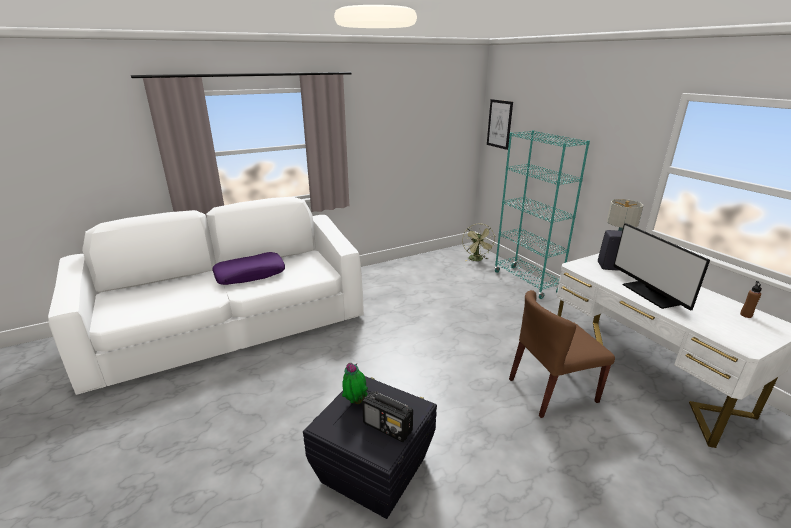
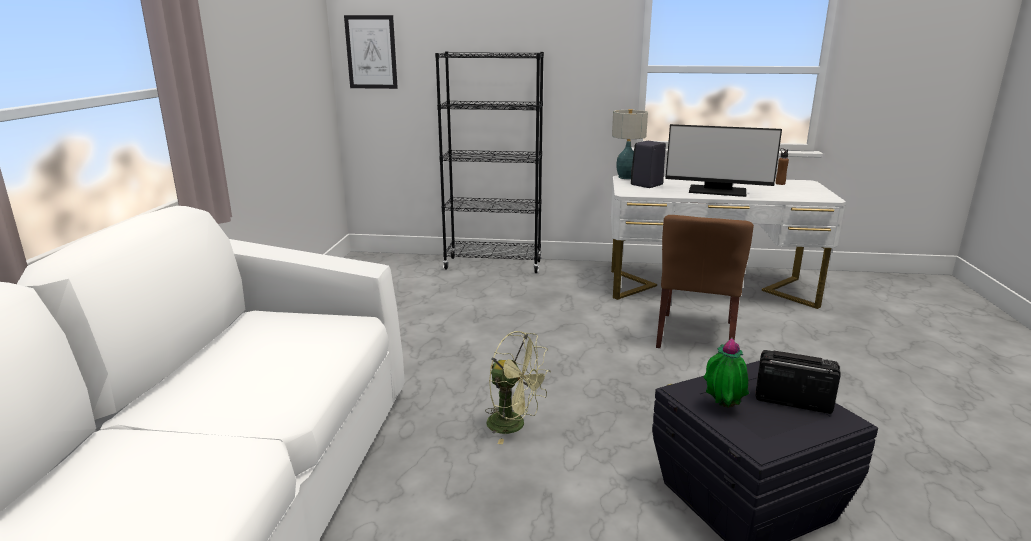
camera: 55 degrees left, 5 degrees down
purple pillow [212,252,285,285] -> none
radio [362,391,413,442] -> radio turned 135 degrees counterclockwise [755,350,841,414]
green fan [462,223,495,261] -> green fan moved to [485,331,551,444]
turquoise bookcase [494,130,590,299] -> black bookcase [435,51,544,273]

